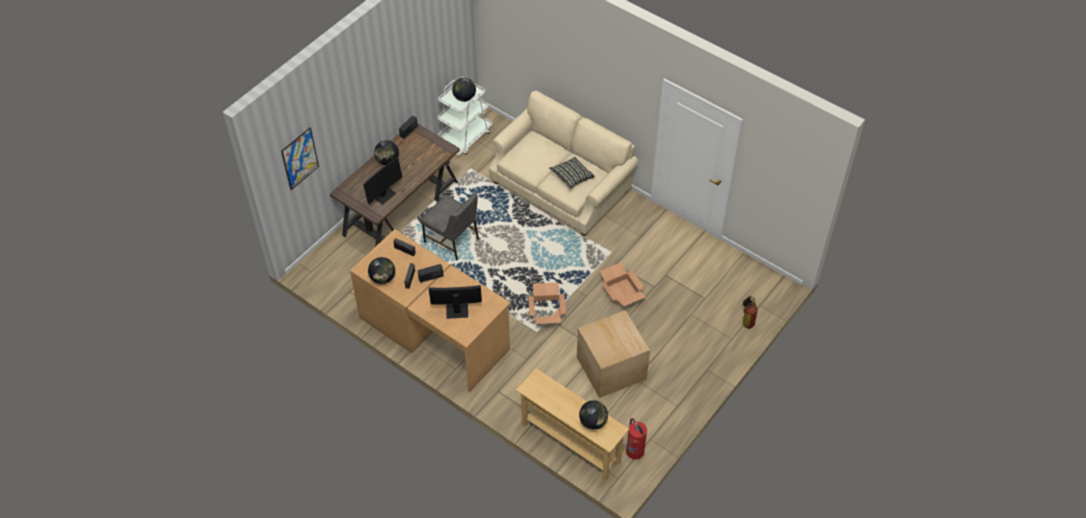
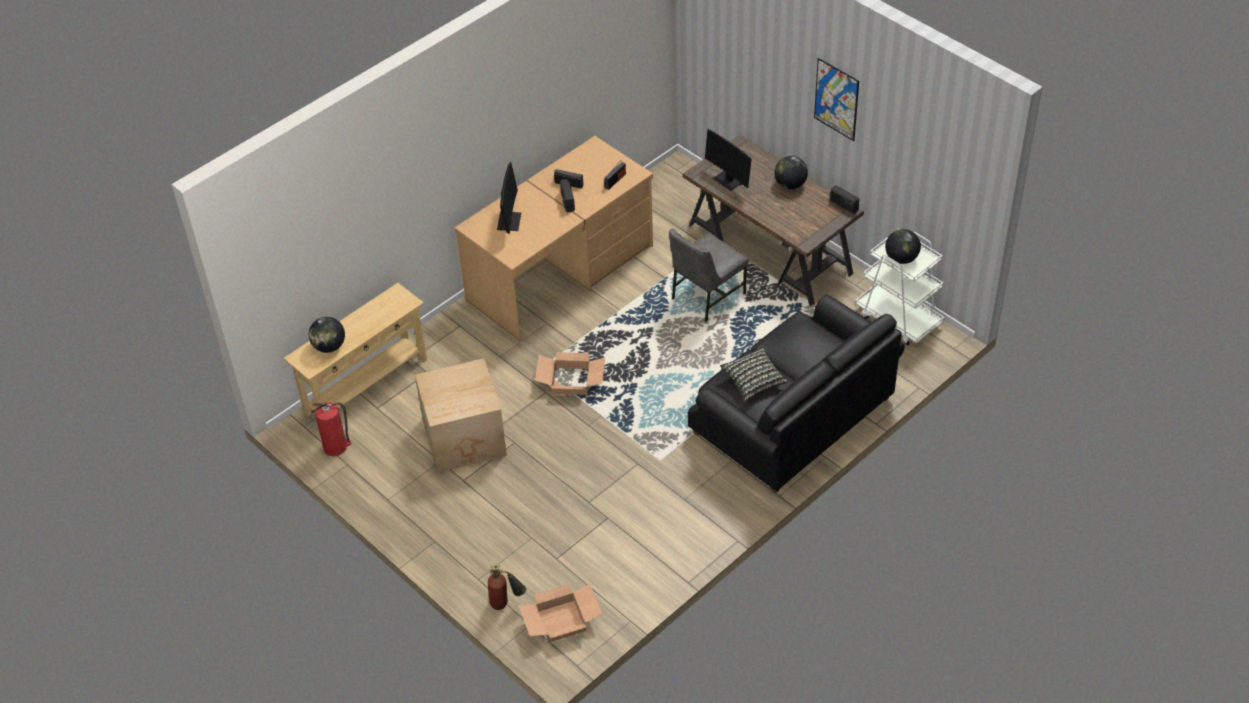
camera: 100 degrees right, 5 degrees down
picture [281,128,319,190] -> picture moved to [814,58,859,141]
globe [368,257,395,284] -> none
beige sofa [489,91,638,236] -> black sofa [688,295,905,493]
cardboard box [600,262,646,306] -> cardboard box moved to [518,583,602,643]

